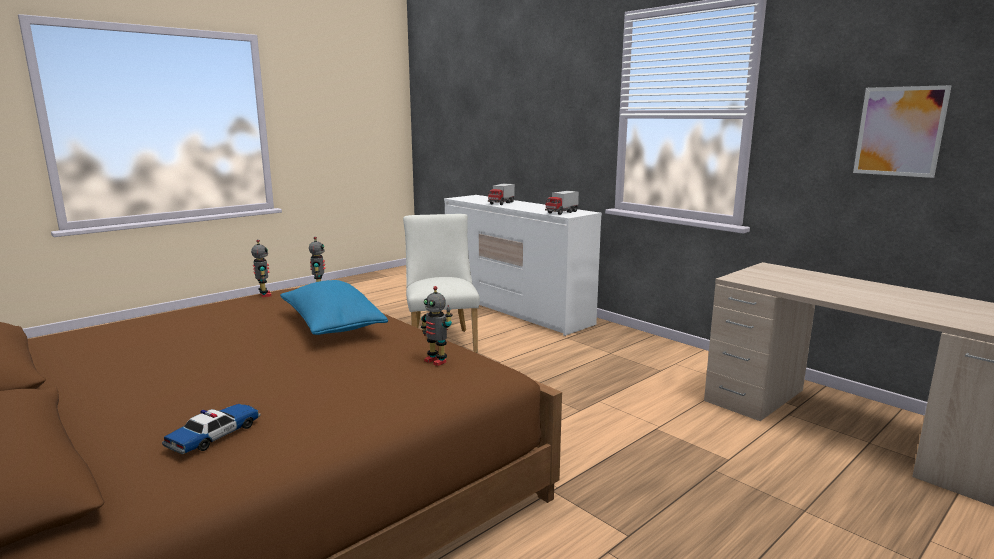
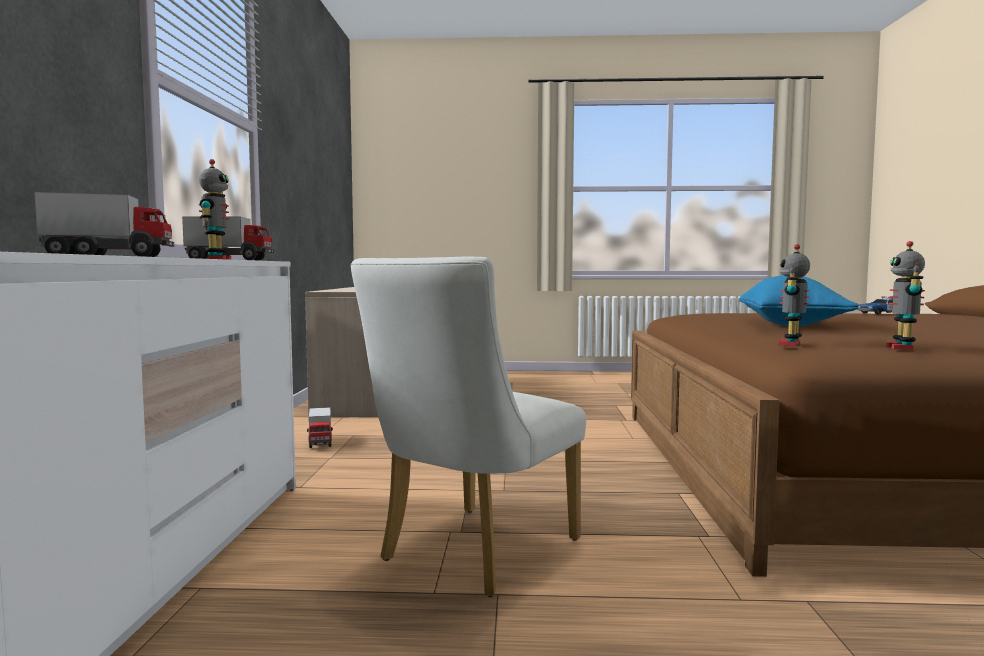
camera: 135 degrees left, 10 degrees down
toy robot [421,286,453,366] -> toy robot moved to [199,159,231,260]
picture [853,85,952,178] -> none
none -> toy truck [307,407,333,448]

